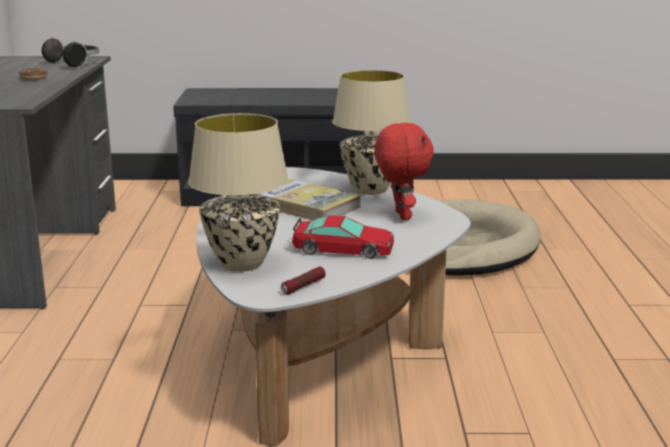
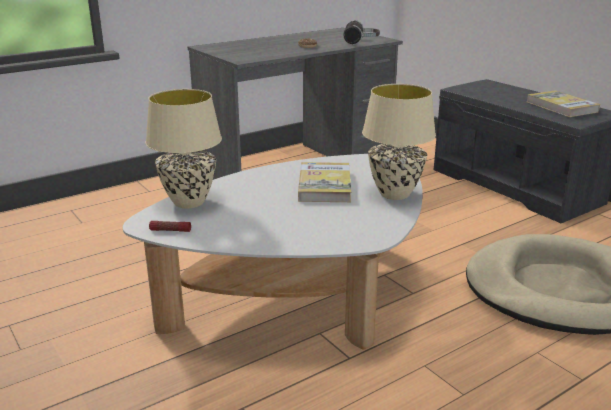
camera: 55 degrees right, 5 degrees up
toy car [292,215,394,259] -> none
red plush toy [374,122,434,220] -> none
none -> book [527,90,600,117]

